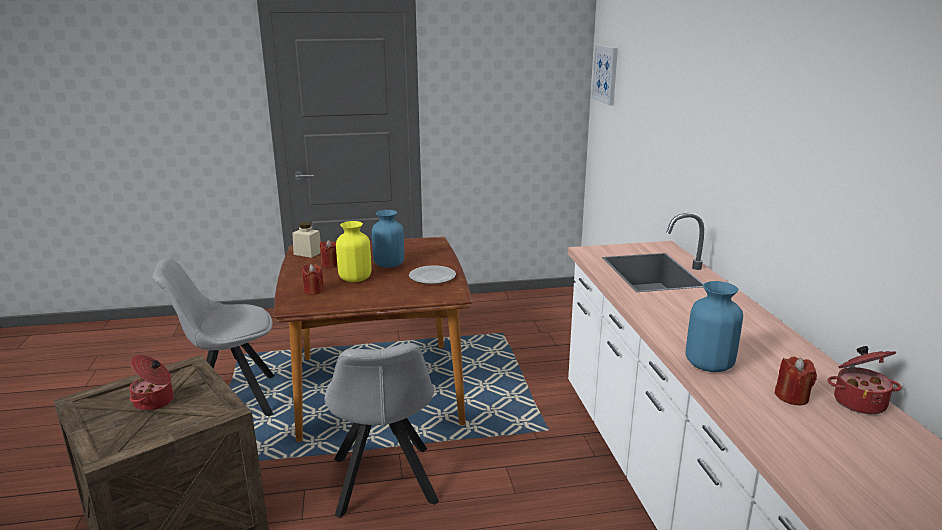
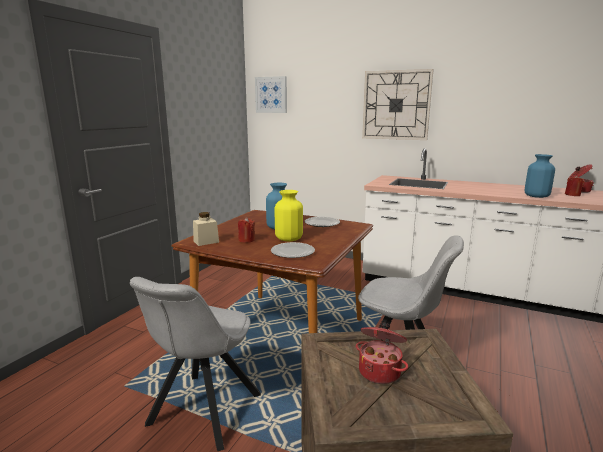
camera: 55 degrees left, 5 degrees down
red candle [302,264,324,295] -> plate [271,242,315,258]
none -> wall clock [362,69,434,140]

